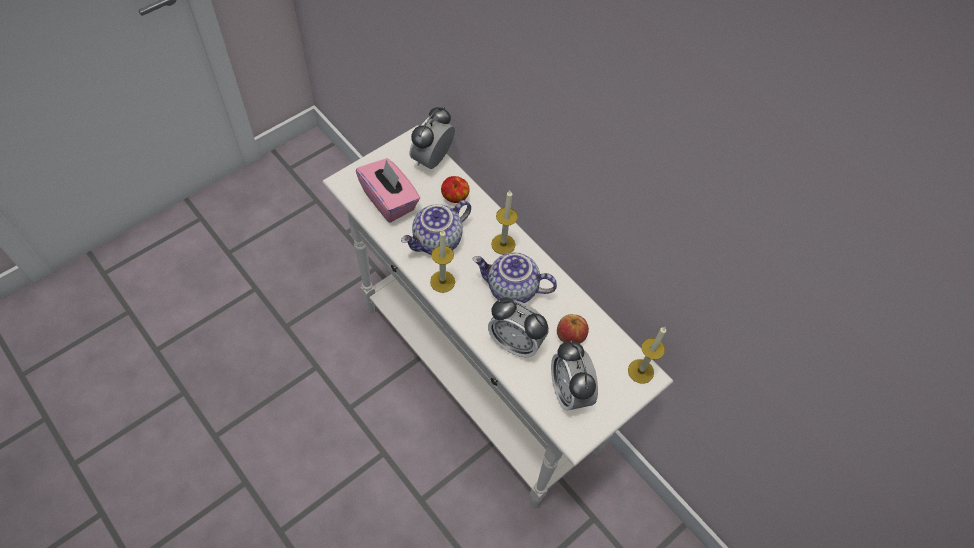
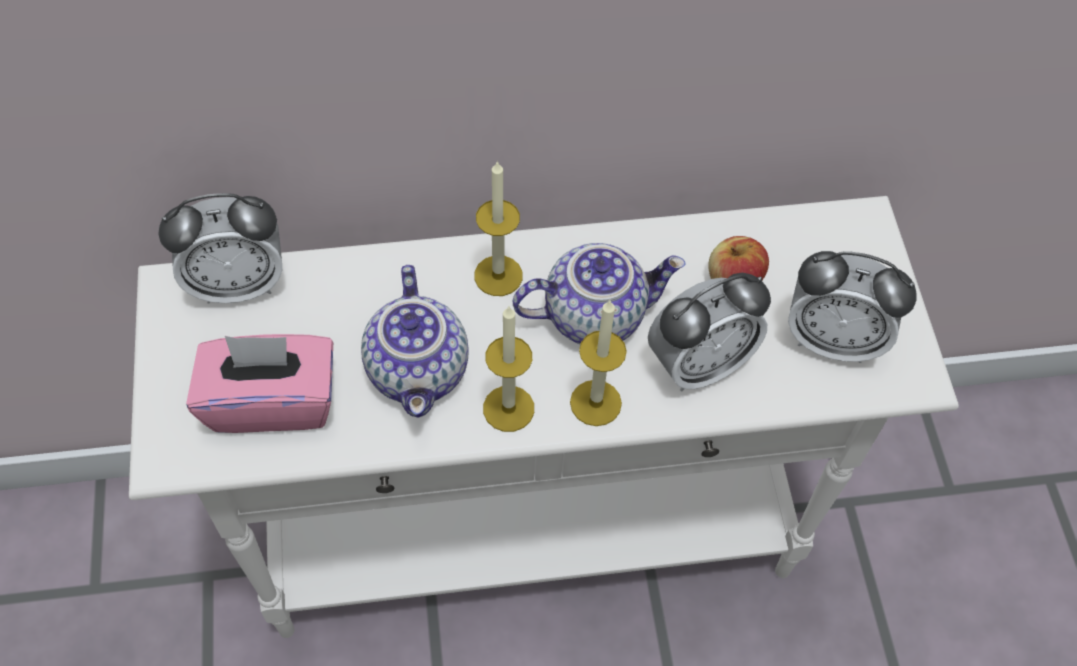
camera: 55 degrees left, 0 degrees up
alarm clock [409,107,455,169] -> alarm clock turned 75 degrees counterclockwise [158,193,282,304]
apple [441,176,469,203] -> none
teapot [473,253,557,303] -> teapot turned 150 degrees counterclockwise [513,243,686,344]
candle [628,327,666,384] -> candle moved to [570,299,627,426]

